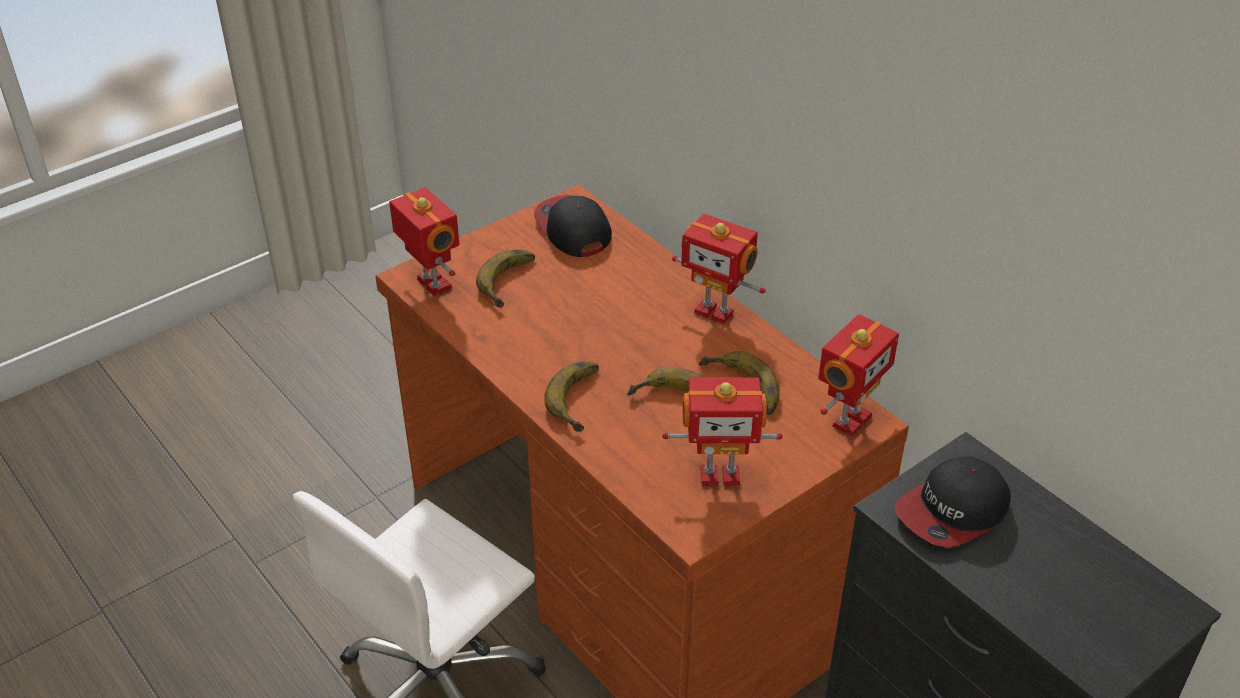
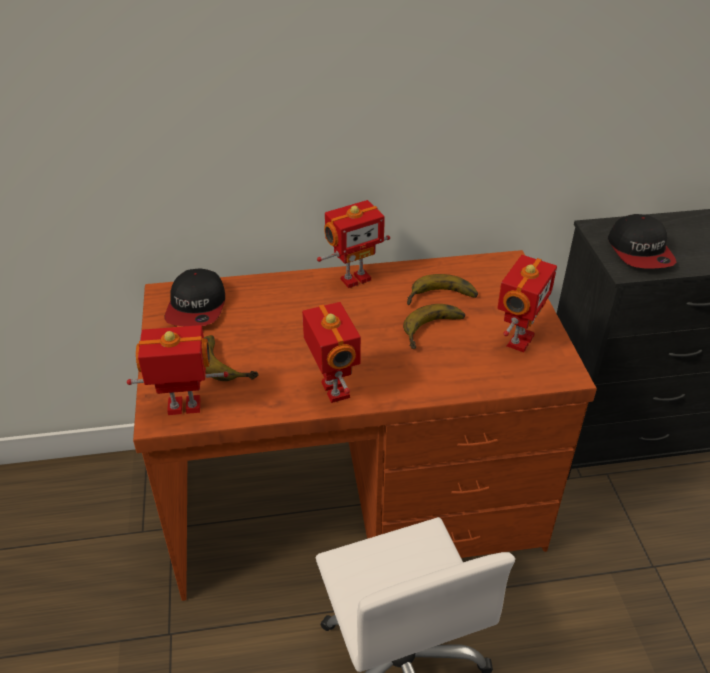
camera: 60 degrees left, 0 degrees up
cap [534,195,612,257] -> cap turned 90 degrees counterclockwise [164,268,225,326]
banana [544,361,599,431] -> none
toy robot [818,314,899,436] -> toy robot moved to [302,302,361,403]

